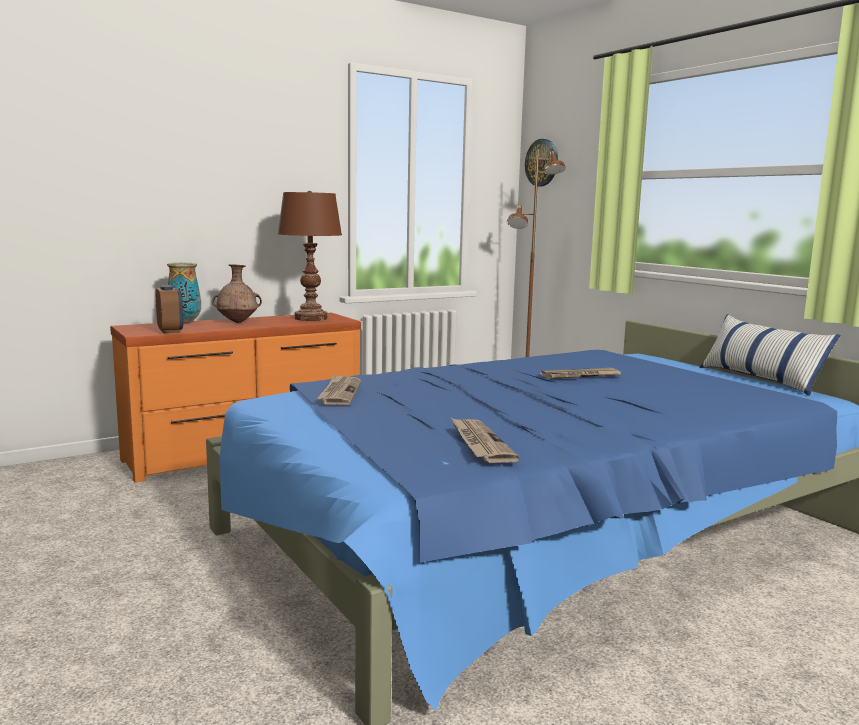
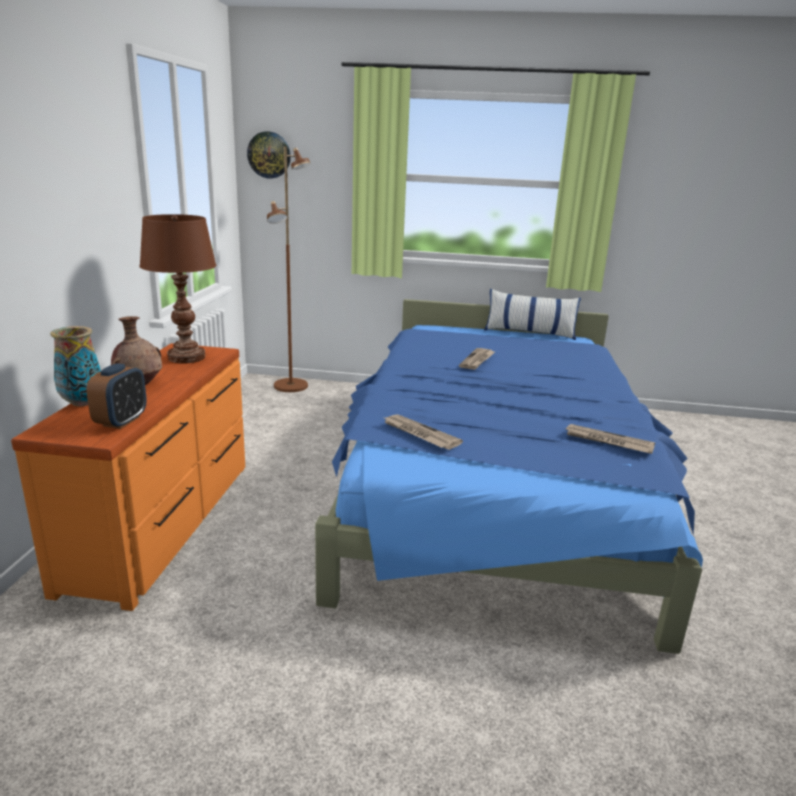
camera: 50 degrees left, 10 degrees up
alarm clock [156,285,183,333] -> alarm clock turned 90 degrees clockwise [86,363,147,429]

